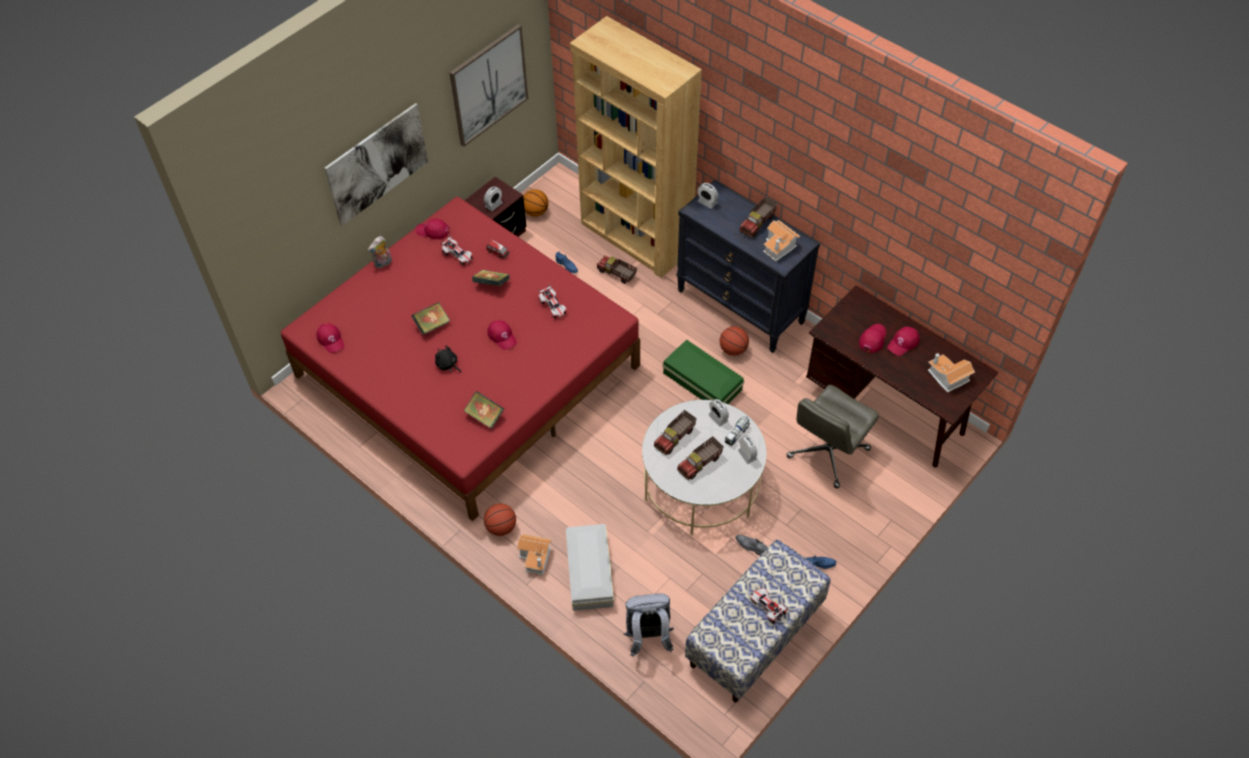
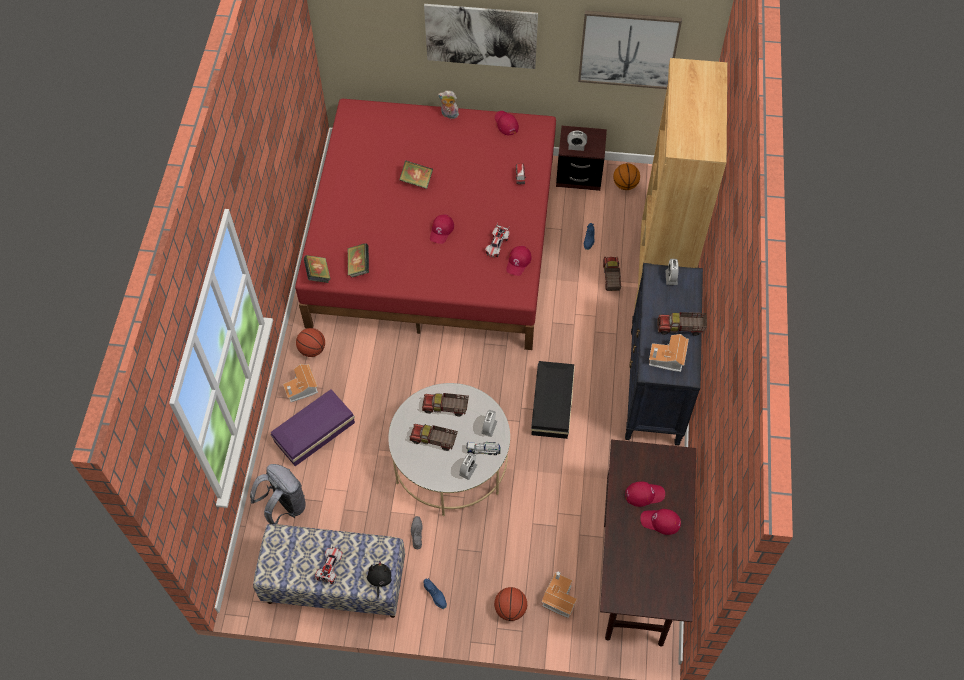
camera: 55 degrees right, 5 degrees up
red cap [316,323,344,353] -> red cap moved to [506,246,532,276]
black plush toy [435,345,461,372] -> black plush toy moved to [367,561,392,598]
toy car [439,235,473,265] -> none
book [472,270,510,286] -> book moved to [304,255,330,283]
white storage box [566,524,614,611] -> purple storage box [270,389,355,466]
green storage box [662,339,744,404] -> black storage box [531,361,575,439]
basketball [720,326,749,356] -> basketball moved to [494,587,527,621]
grey office chair [786,385,879,488] -> none
toy house [928,353,975,393] -> toy house moved to [541,571,577,618]

